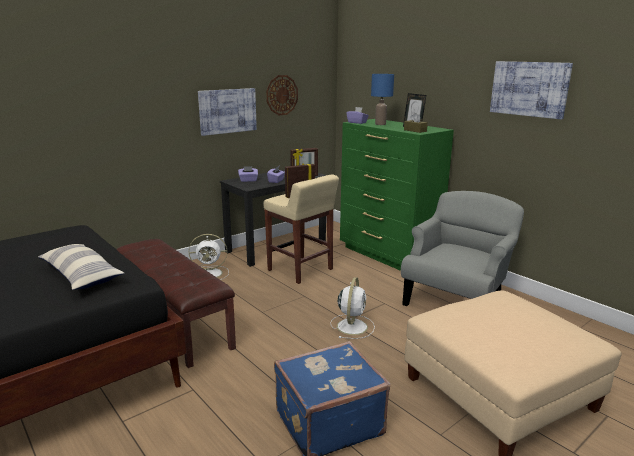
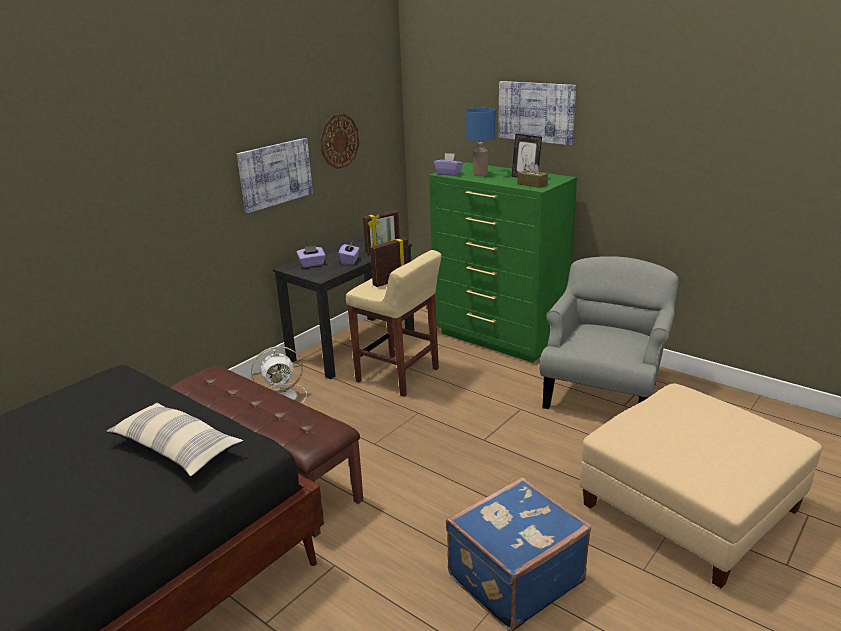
camera: 10 degrees left, 5 degrees up
white fan [331,277,375,339] -> none
picture [490,61,573,119] -> picture moved to [498,81,576,145]

